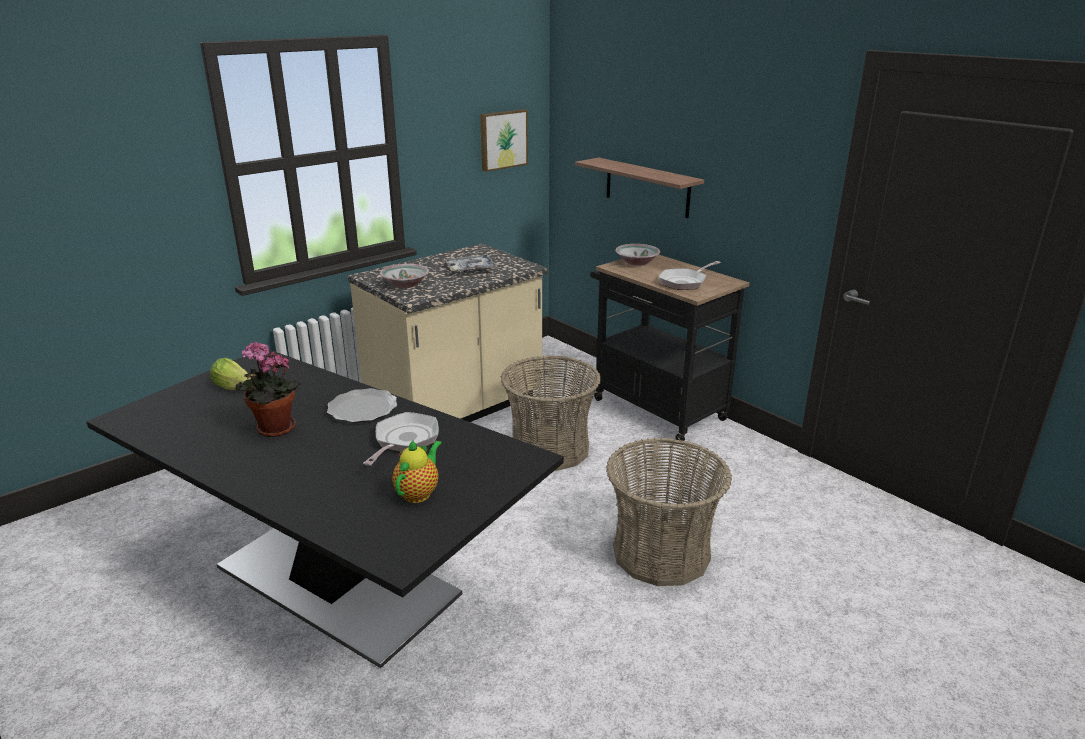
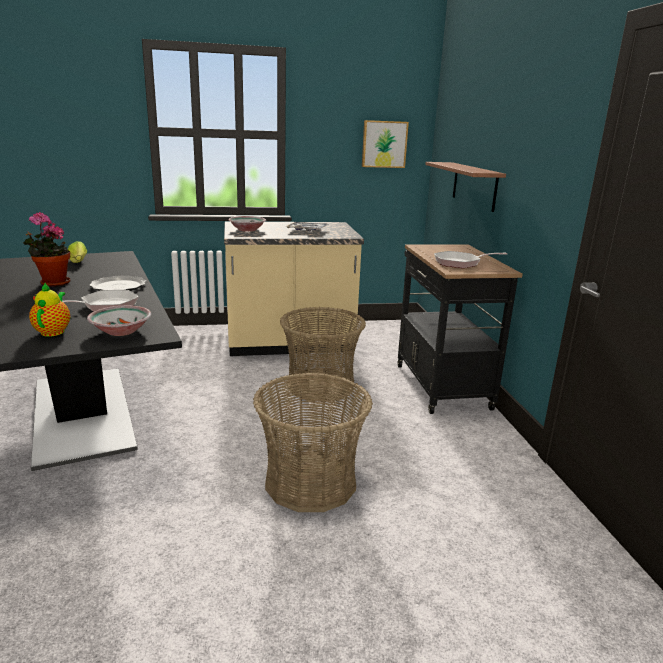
camera: 30 degrees right, 5 degrees down
teapot [392,439,442,503] -> teapot turned 60 degrees counterclockwise [29,282,70,337]
bowl [615,244,660,266] -> bowl moved to [87,306,151,336]

